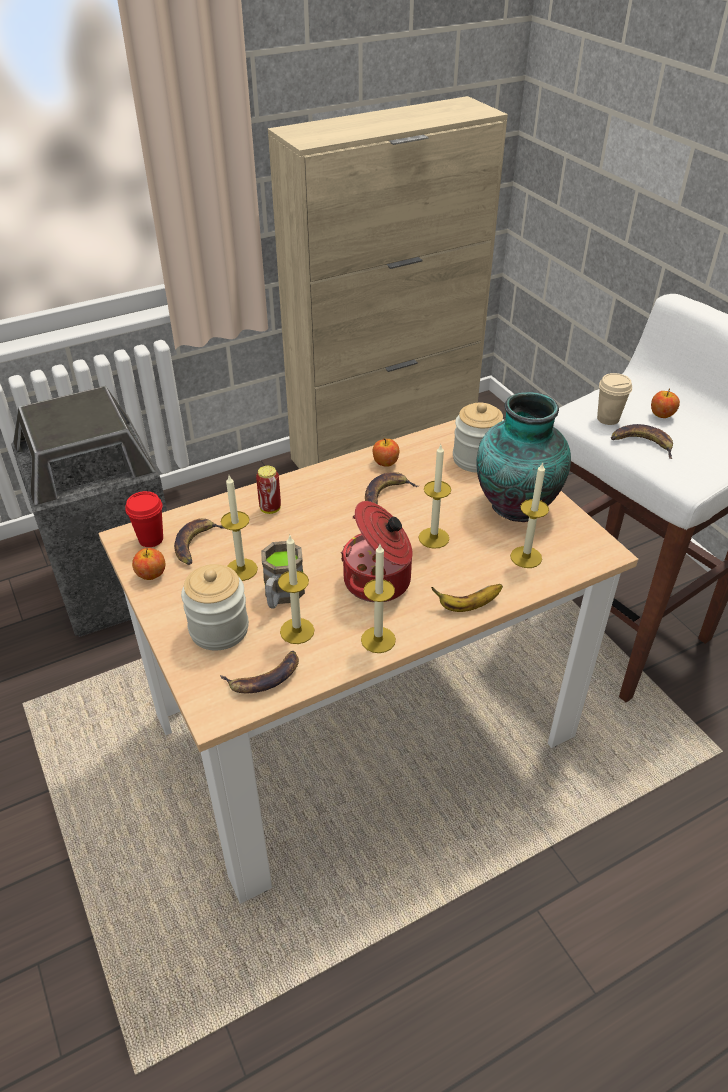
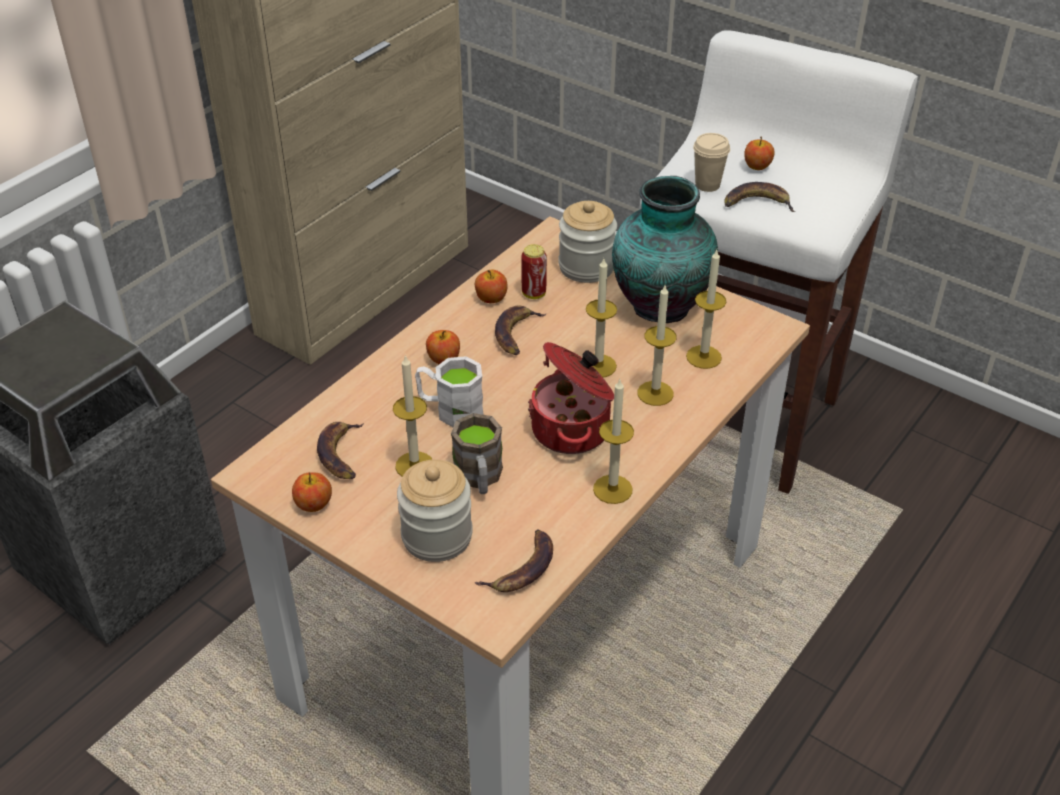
camera: 25 degrees left, 0 degrees up
red cup [125,491,163,547] -> none
can [256,466,281,514] -> can moved to [521,244,547,299]
candle [278,534,315,644] -> candle moved to [637,285,677,406]
banana [431,584,503,612] -> none
none -> white mug [415,356,484,427]
none -> apple [426,330,460,364]

